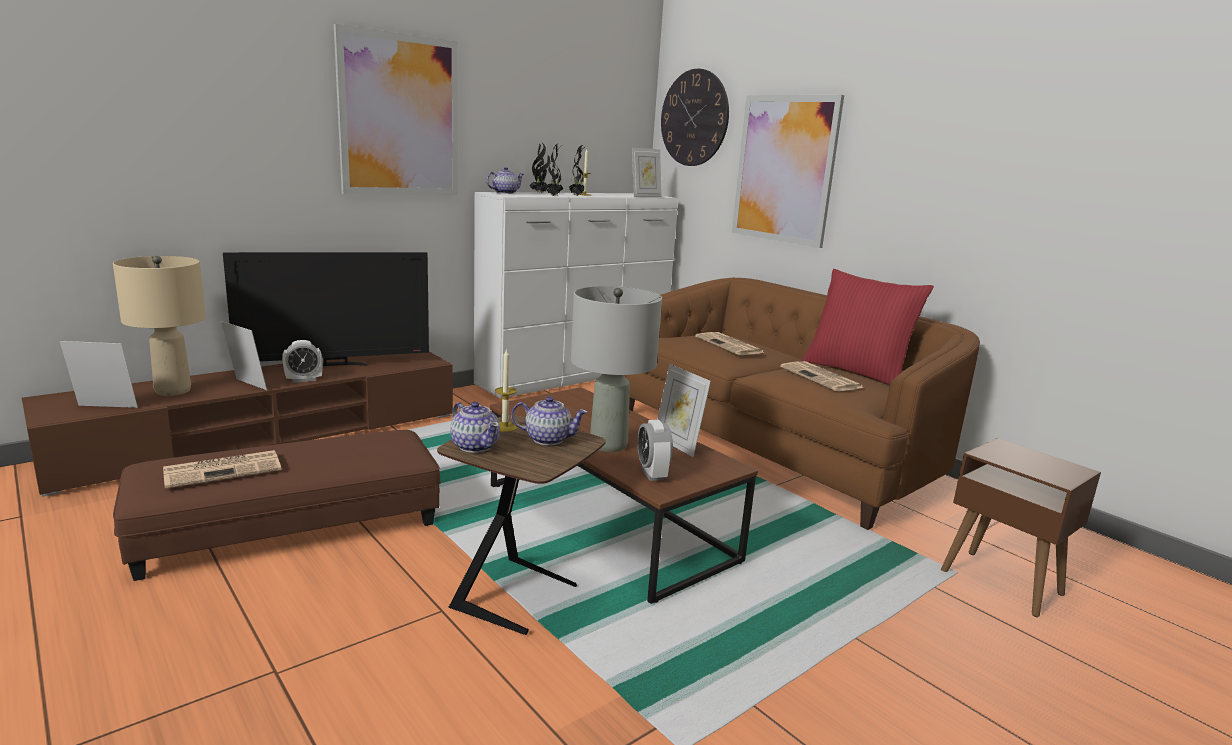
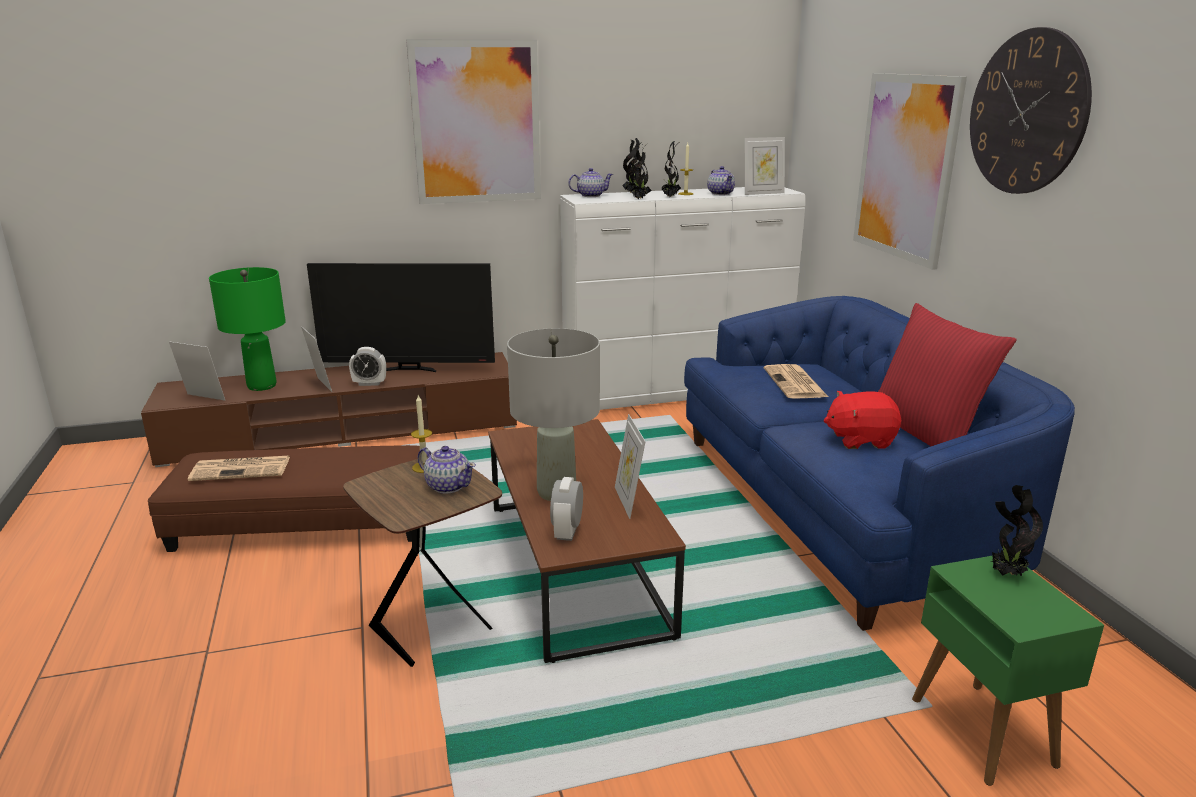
camera: 25 degrees right, 5 degrees up
beige table lamp [113,256,206,396] -> green table lamp [209,267,286,391]
teapot [451,402,500,453] -> teapot moved to [707,166,735,195]
brown sofa [624,278,980,530] -> blue sofa [684,296,1075,631]
wall clock [661,69,729,166] -> wall clock moved to [970,27,1092,194]
newspaper [780,361,864,391] -> red plush toy [824,391,901,449]
brown side table [941,438,1101,617] -> green side table [912,556,1104,786]
none -> potted plant [991,485,1043,576]

